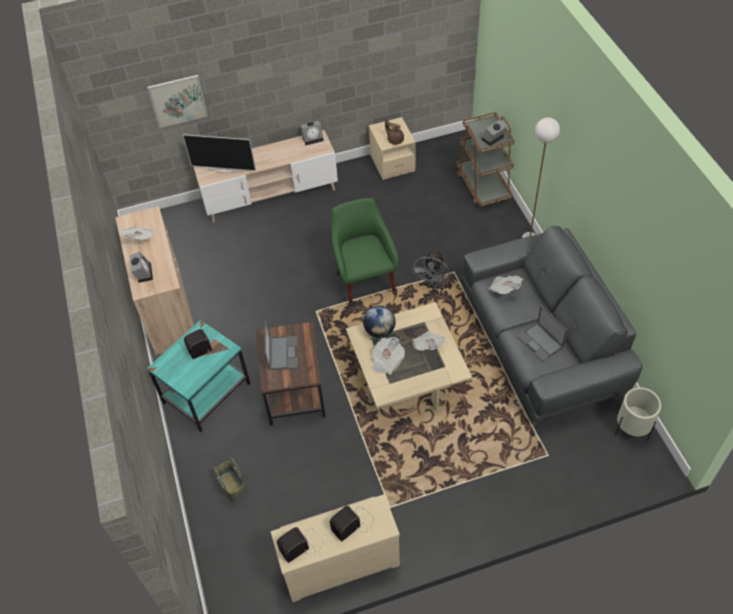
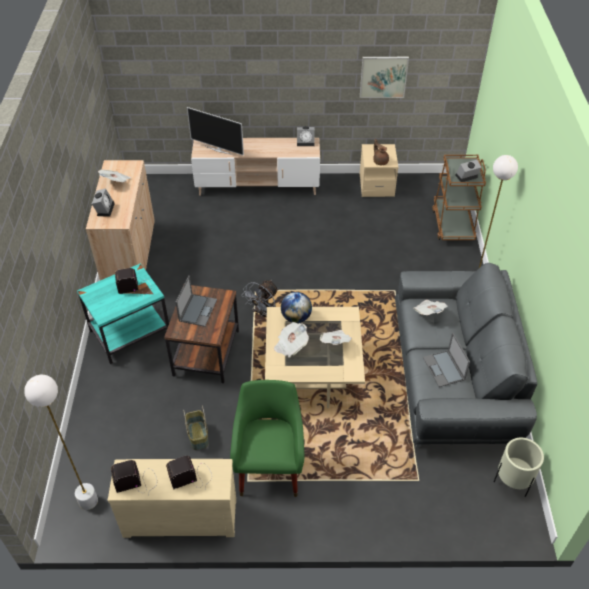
camera: 15 degrees right, 5 degrees down
picture [147,75,208,128] -> picture moved to [360,57,409,98]
basket [213,457,246,502] -> basket moved to [183,405,209,450]
green armchair [331,198,399,307] -> green armchair moved to [230,380,305,497]
grey fan [412,250,449,290] -> grey fan moved to [241,280,278,317]
none -> white floor lamp [24,375,98,510]

